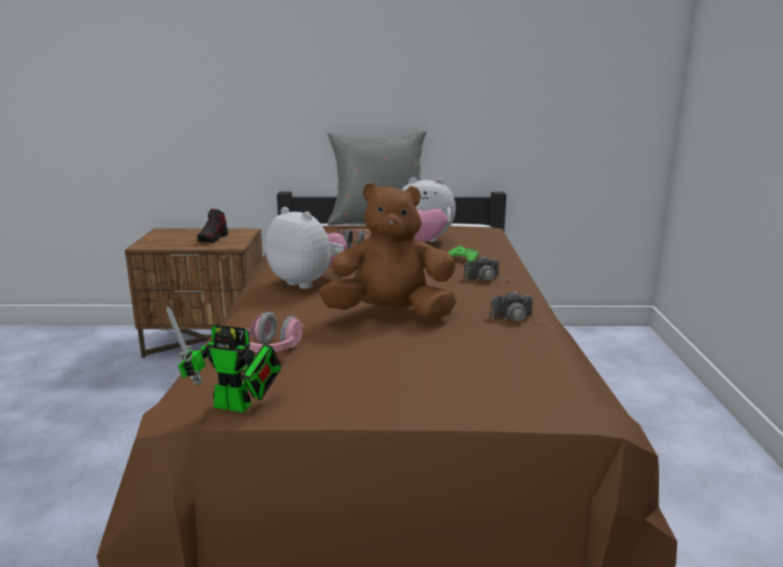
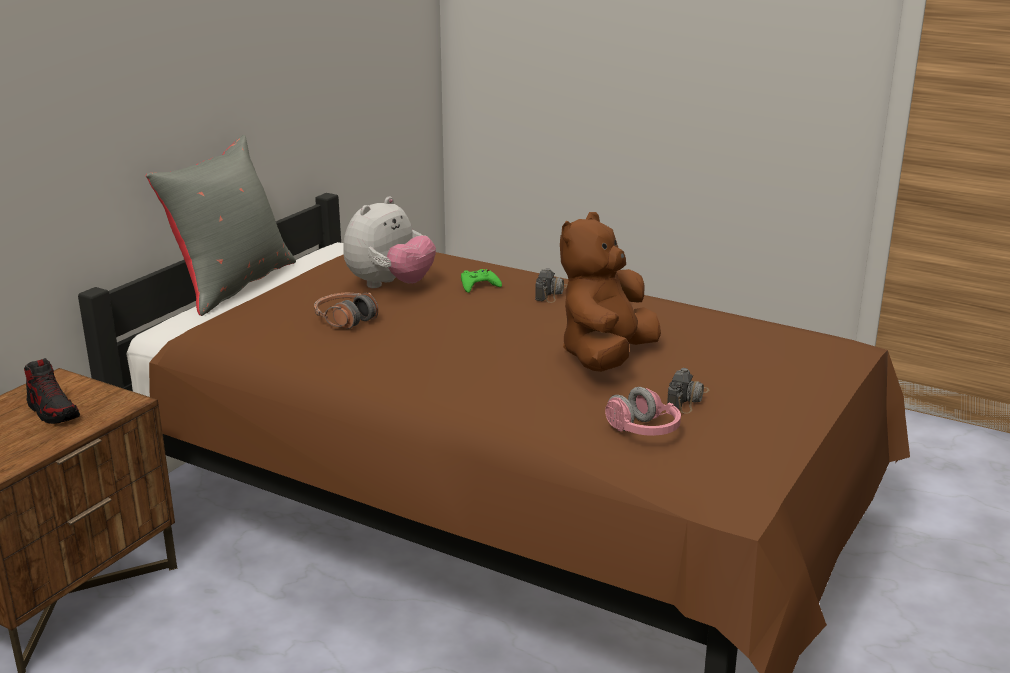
camera: 60 degrees left, 5 degrees up
toy robot [166,306,282,412] -> none
plush toy [266,207,347,289] -> none
camera [490,291,545,322] -> camera moved to [667,368,709,414]

